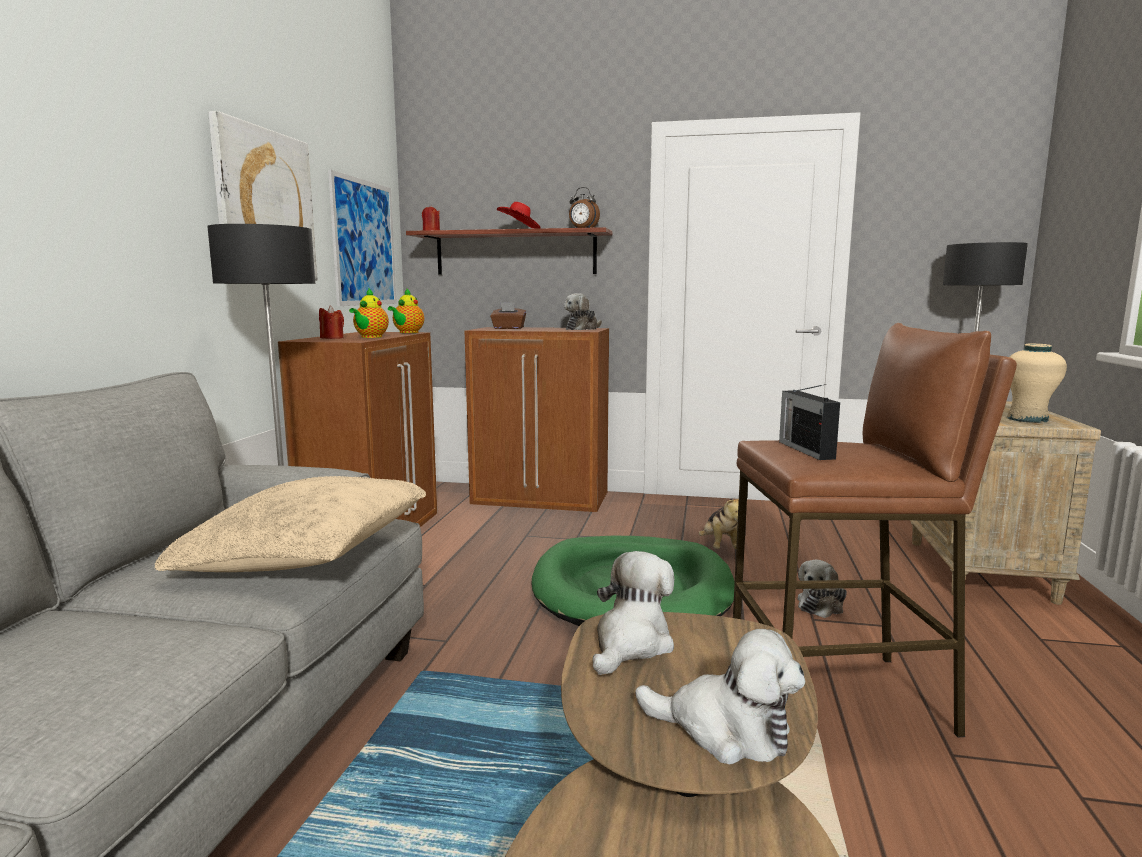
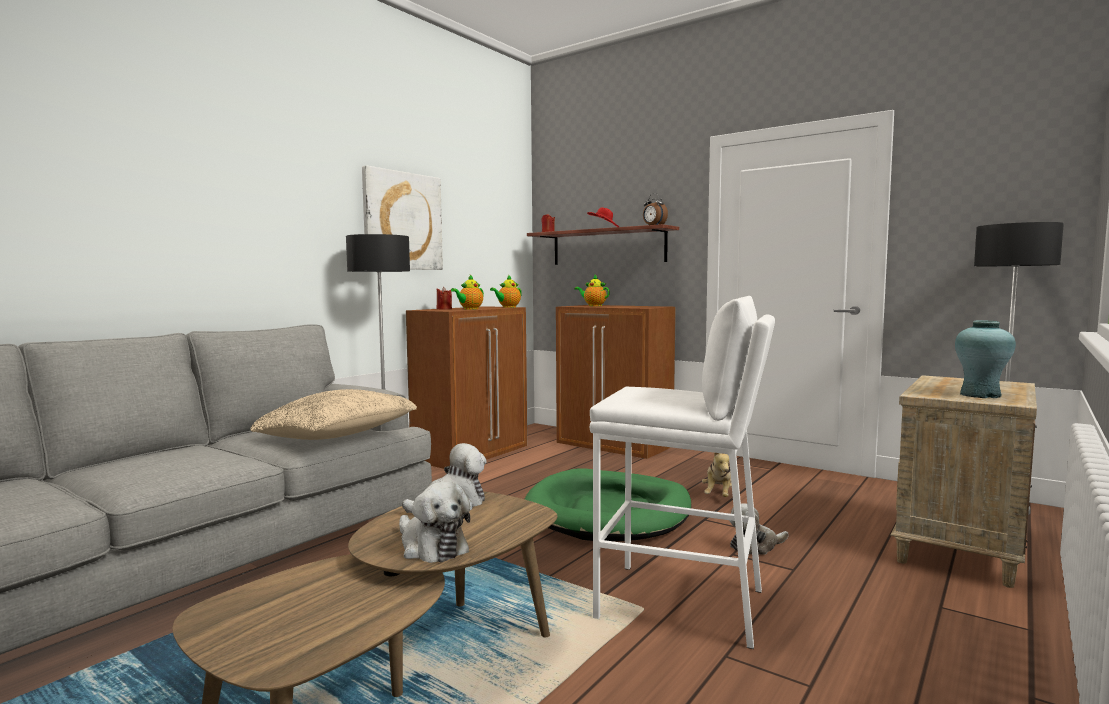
camera: 25 degrees right, 5 degrees down
picture [328,169,397,306] -> none
brown tissue box [490,302,526,329] -> teapot [575,275,610,306]
plush toy [564,293,602,330] -> none
brown stool [733,323,1017,737] -> white stool [590,296,775,649]
radio [779,384,840,460] -> none
beige vase [1007,343,1067,423] -> turquoise vase [955,320,1016,398]

